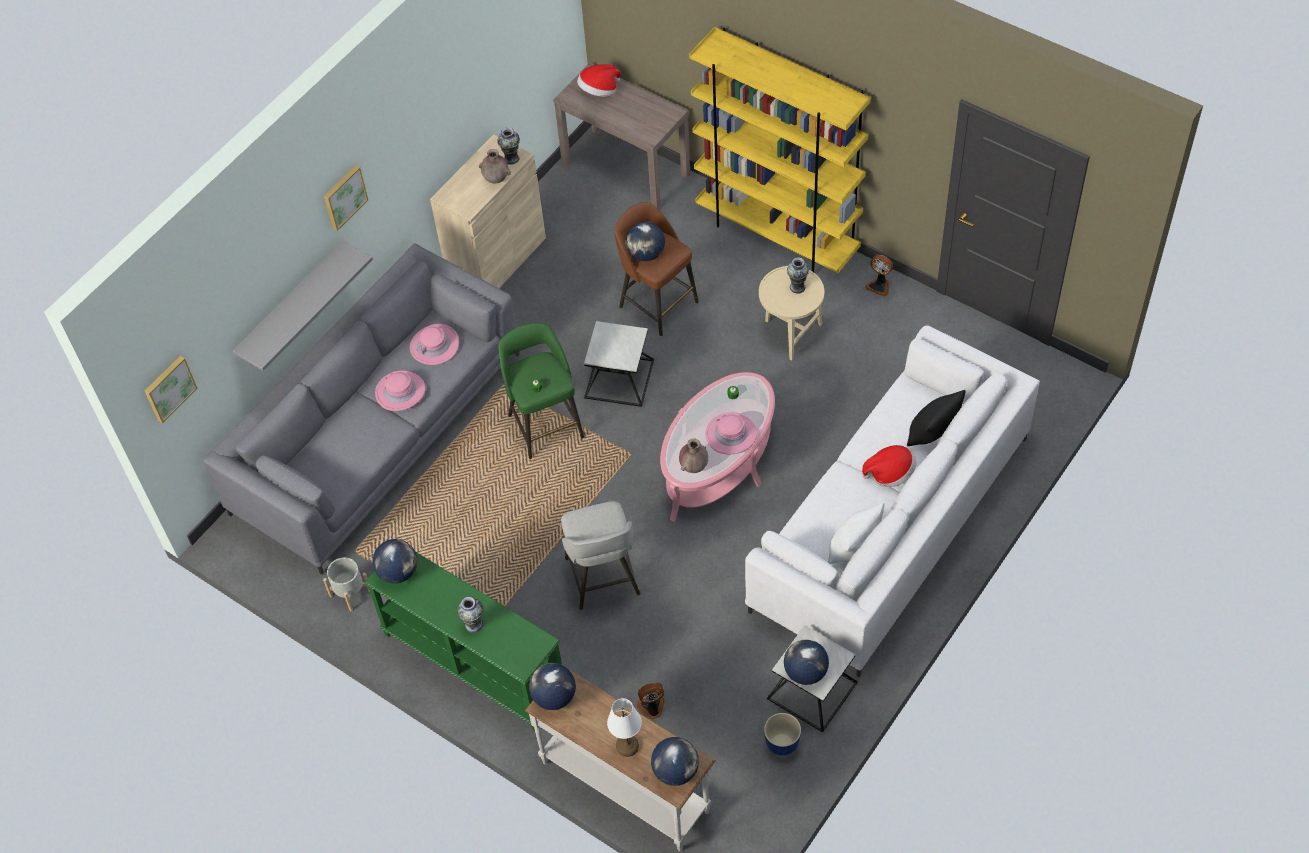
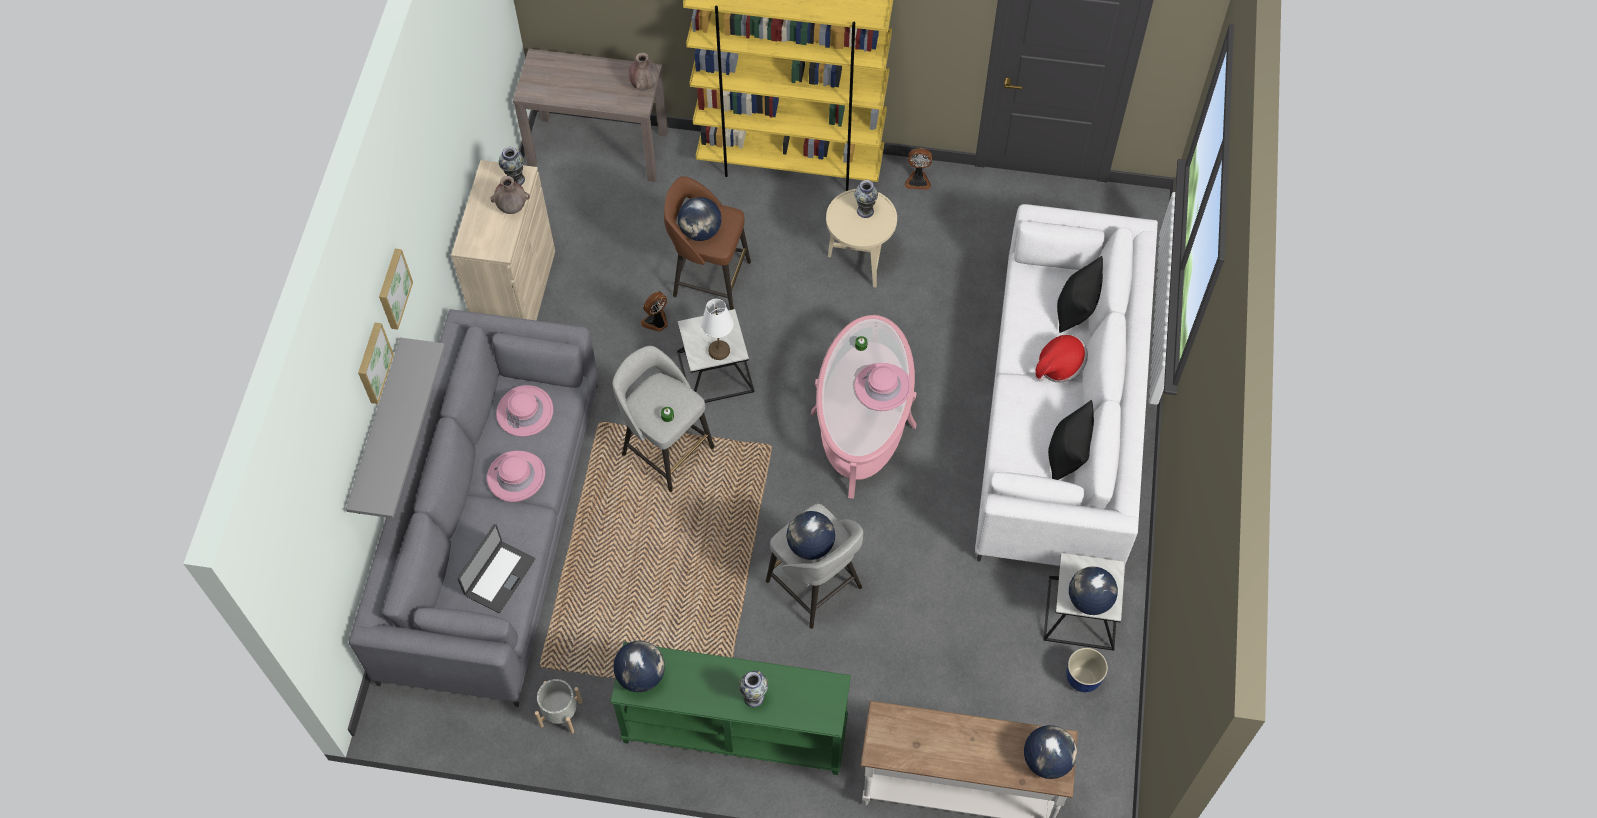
camera: 30 degrees left, 5 degrees up
picture [145,356,198,423] -> picture moved to [358,323,394,404]
green stool [498,323,584,459] -> grey stool [612,346,714,492]
globe [529,663,576,710] -> globe moved to [787,511,835,560]
hat [577,64,621,97] -> none
white table lamp [607,698,642,757] -> white table lamp moved to [701,299,733,360]
fan [636,683,664,720] -> fan moved to [640,291,668,332]
brown vase [679,438,708,473] -> brown vase moved to [628,53,658,91]
white pillow [828,503,885,564] -> black pillow [1048,400,1094,480]
none -> laptop [457,524,535,613]

